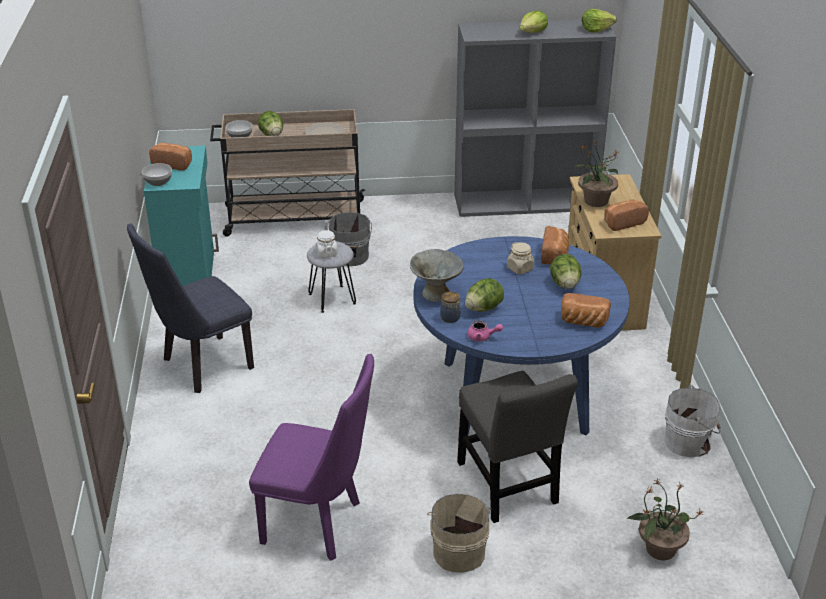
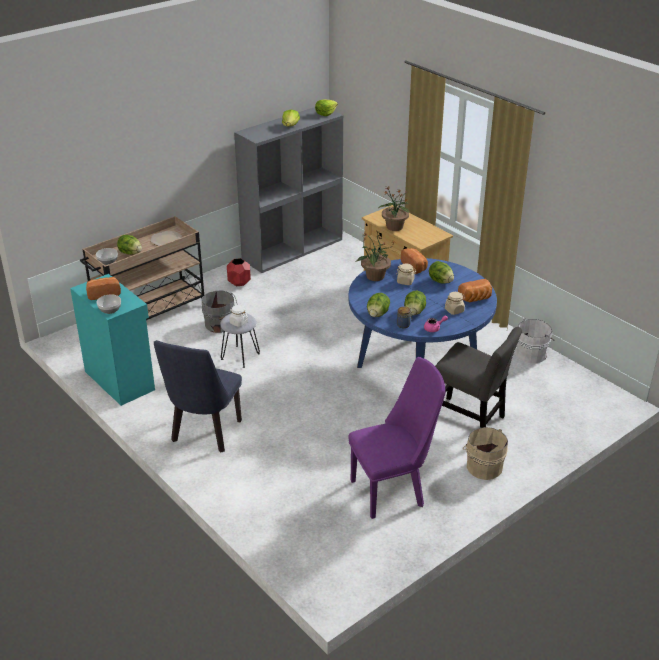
camera: 35 degrees left, 0 degrees up
grey bowl [410,249,464,302] -> lettuce [367,293,390,317]
bread [604,200,649,231] -> none
potted plant [626,478,703,560] -> potted plant moved to [356,230,396,281]
none -> red planter [227,258,251,286]
none -> beige jar [445,292,465,315]

